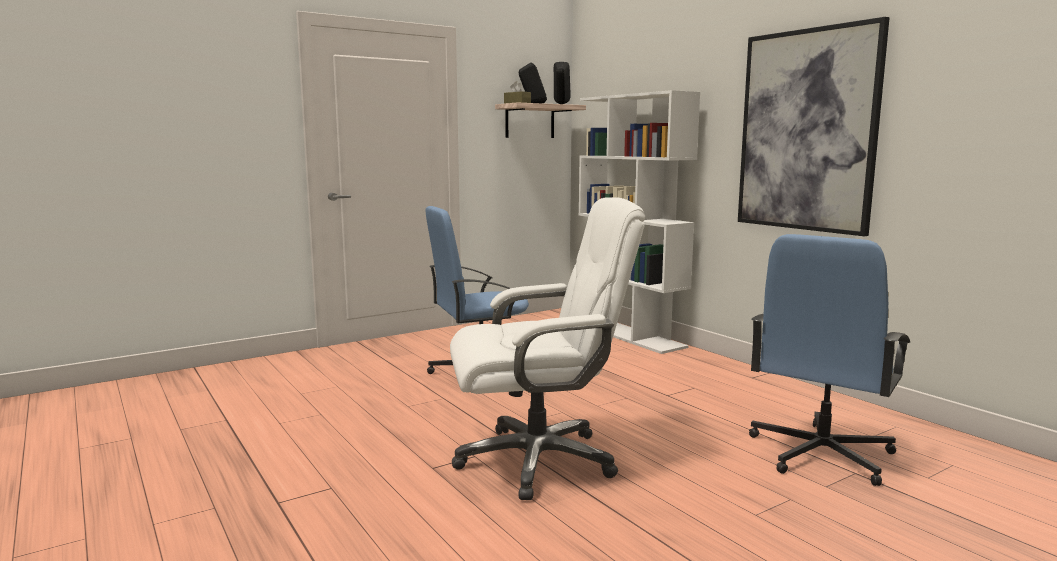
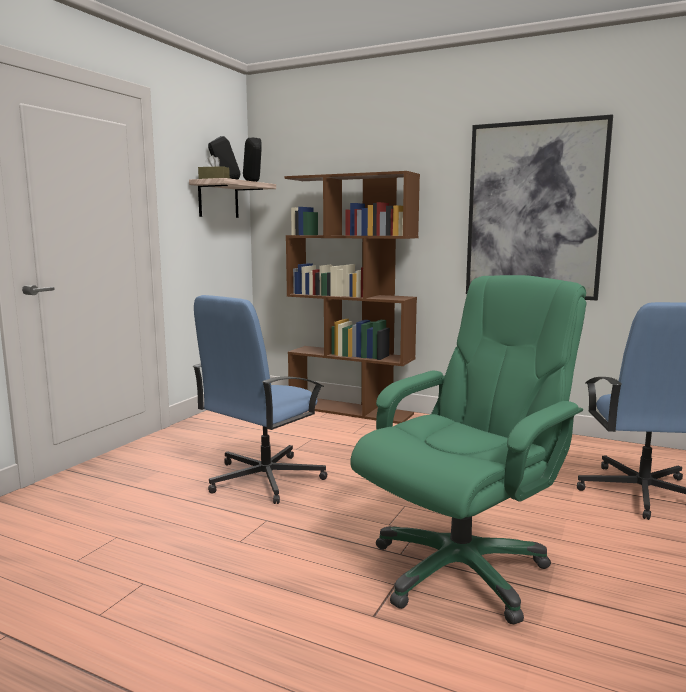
camera: 30 degrees left, 0 degrees up
white office chair [450,197,645,500] -> green office chair [350,275,586,625]
white bookcase [579,90,700,354] -> brown bookcase [285,171,420,424]

